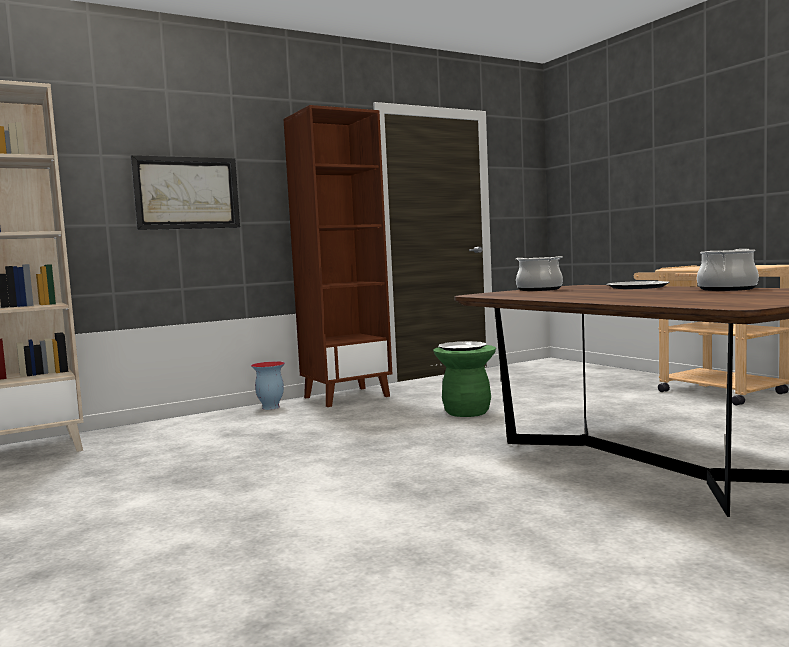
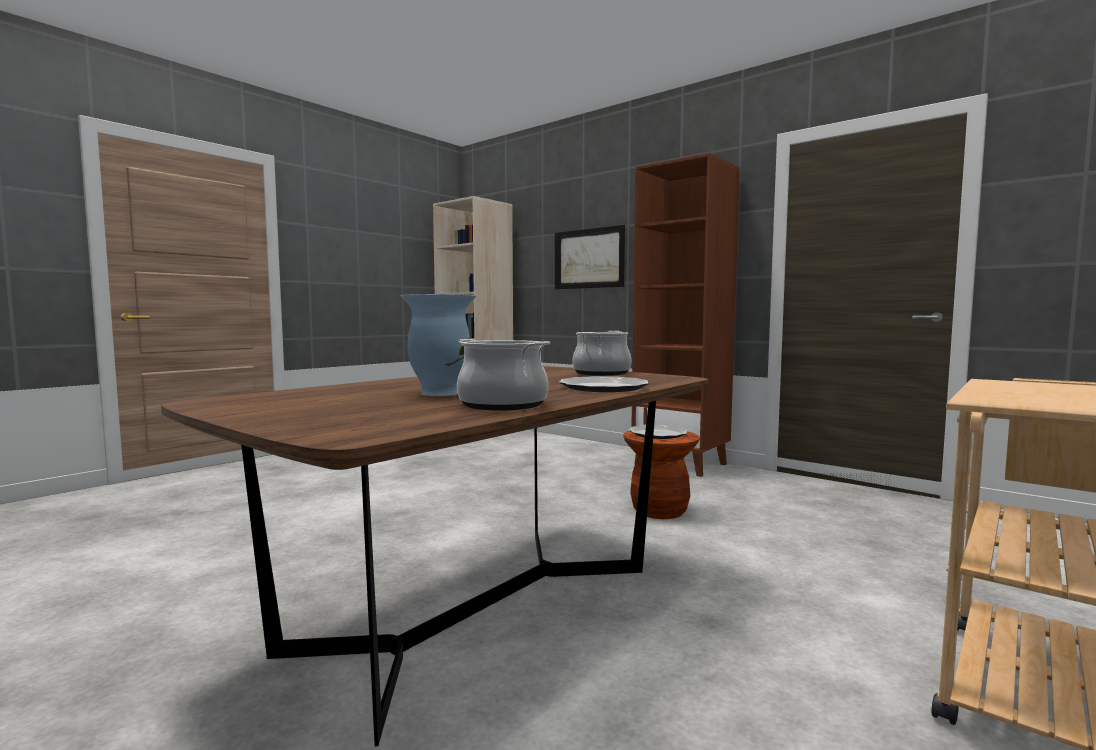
camera: 70 degrees right, 0 degrees up
vase [251,361,285,410] -> vase moved to [400,294,476,396]
green stool [433,345,496,417] -> brown stool [623,431,700,519]

